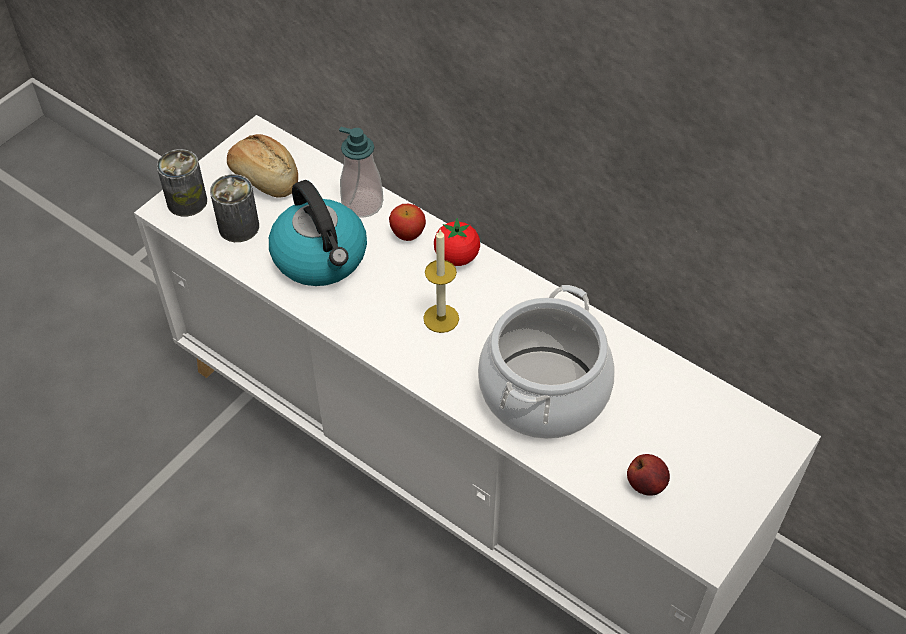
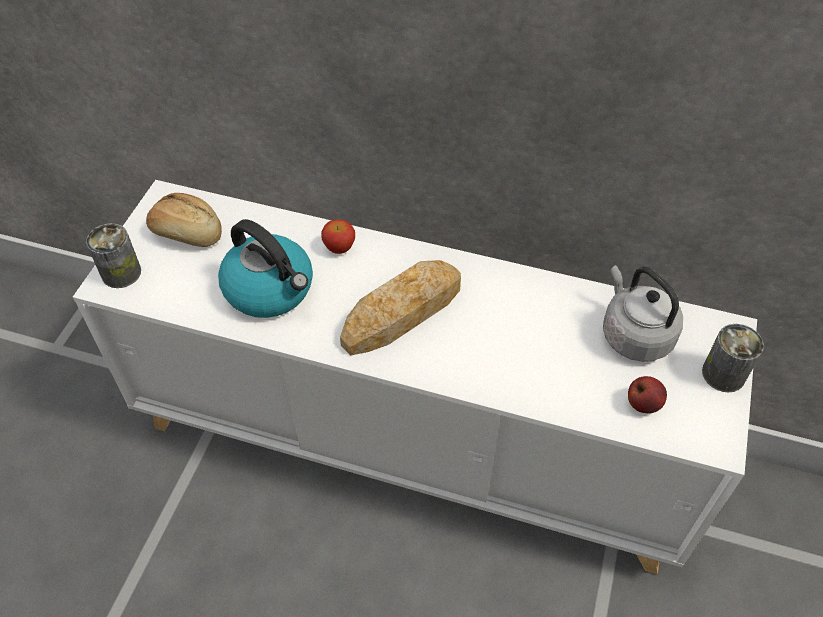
camera: 20 degrees left, 0 degrees up
can [210,174,259,242] -> can moved to [702,324,764,392]
soap dispenser [339,127,383,218] -> none
candle [423,230,459,333] -> bread [340,260,461,355]
tomato [434,218,480,266] -> none
cooking pot [478,285,615,439] -> none
none -> grey kettle [603,265,683,362]

